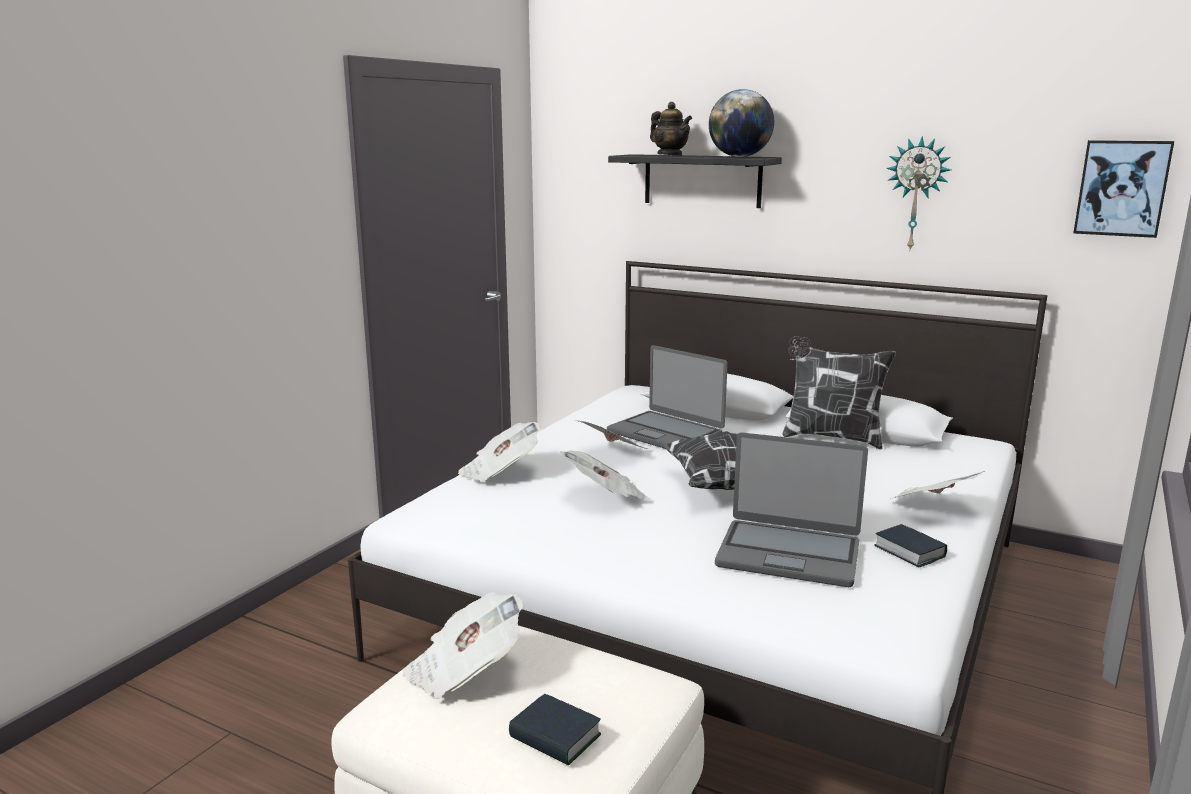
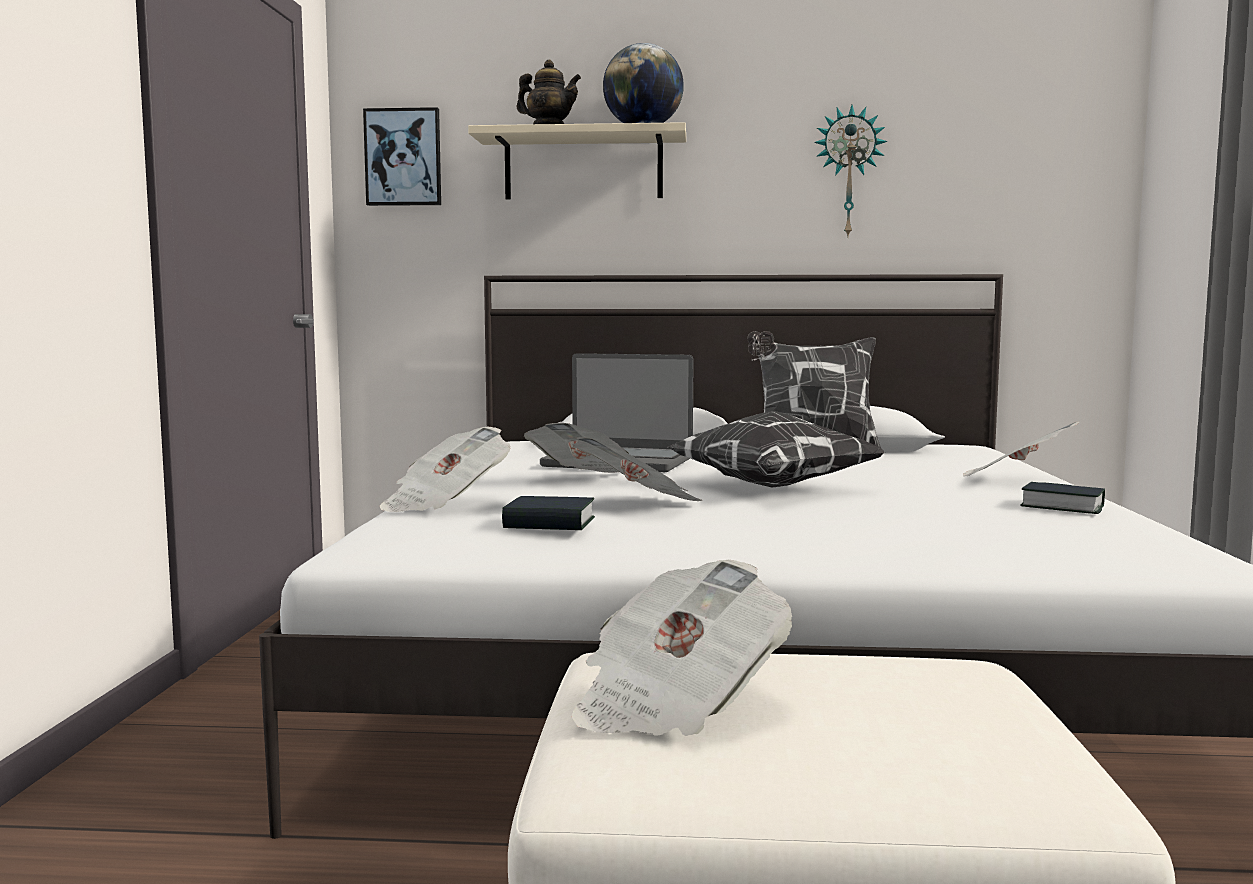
camera: 25 degrees left, 10 degrees down
book [509,694,601,765] -> book moved to [502,496,595,530]
black shelf [608,154,782,208] -> beige shelf [468,122,686,199]
laptop [715,432,868,587] -> none
picture [1073,140,1174,238] -> picture moved to [363,107,441,206]

